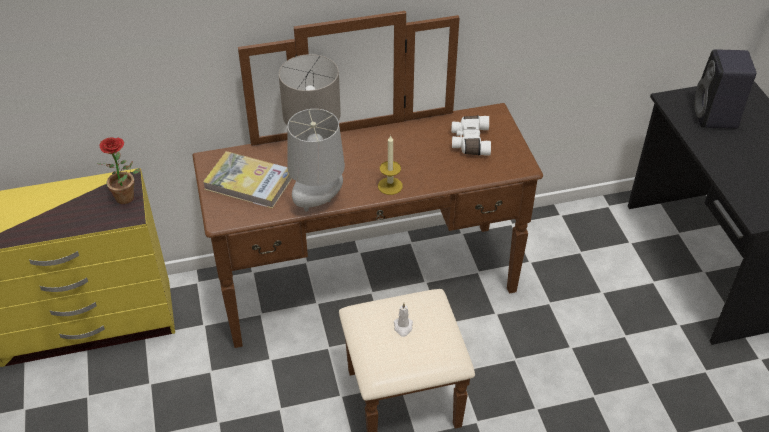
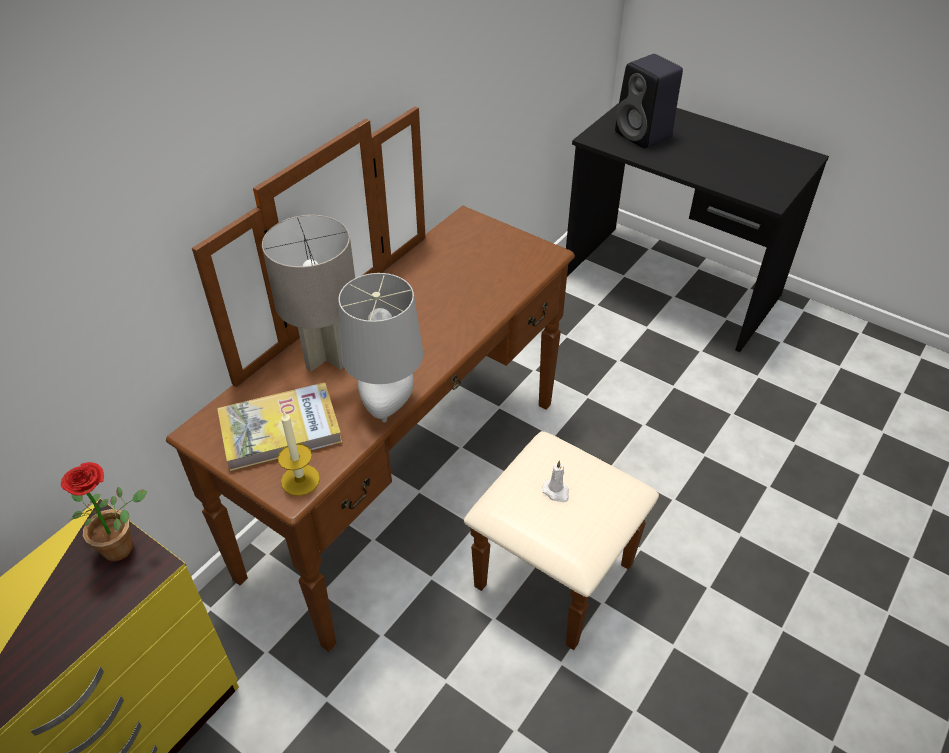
camera: 40 degrees left, 0 degrees up
candle [378,135,403,195] -> candle moved to [278,412,320,496]
white binoculars [452,116,491,156] -> none

